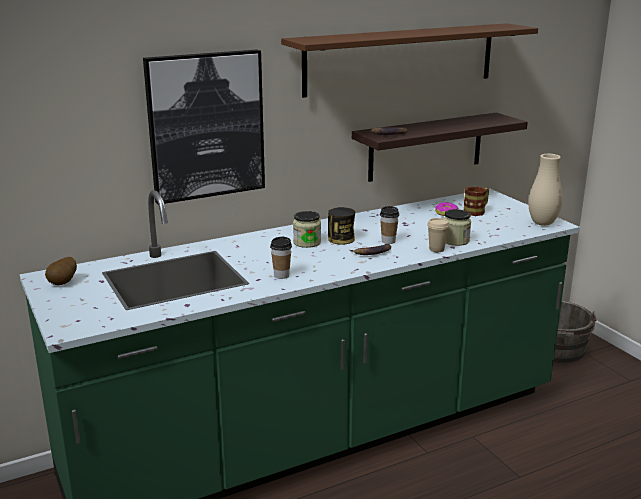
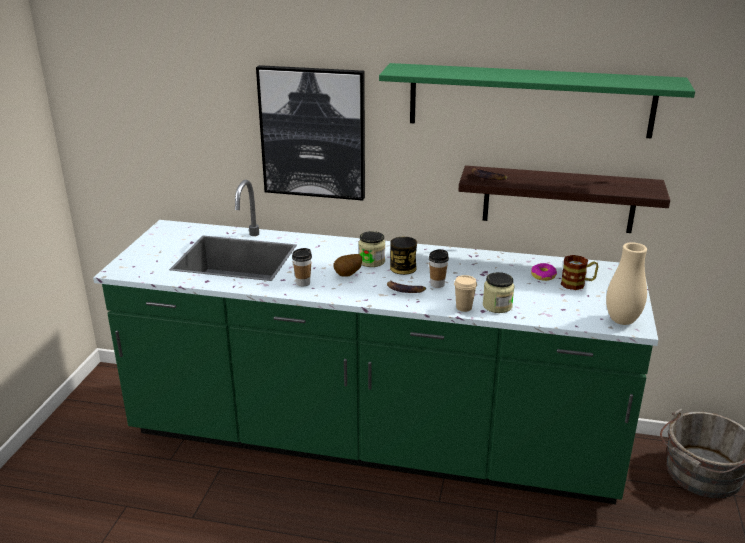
camera: 40 degrees right, 5 degrees up
potato [45,257,77,285] -> potato moved to [333,254,362,277]
brown shelf [281,23,538,98] -> green shelf [379,63,695,138]

